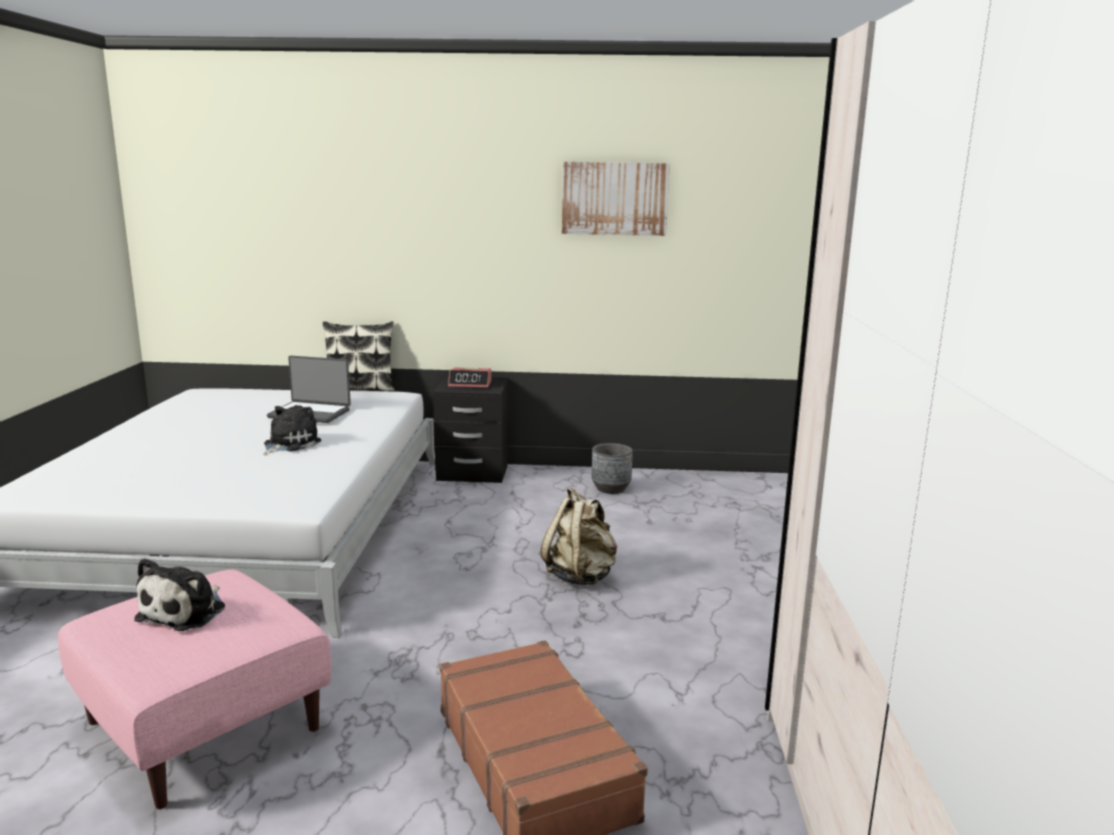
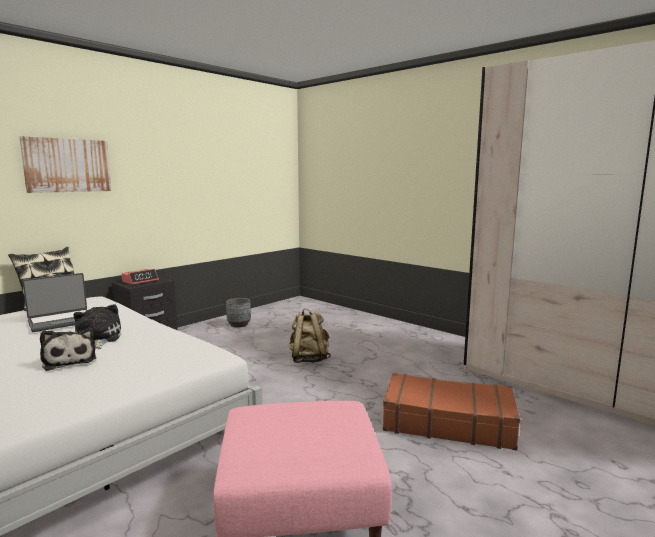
camera: 50 degrees left, 5 degrees down
plush toy [134,558,225,631] -> plush toy moved to [40,328,96,371]
picture [562,162,670,236] -> picture moved to [19,136,112,193]

